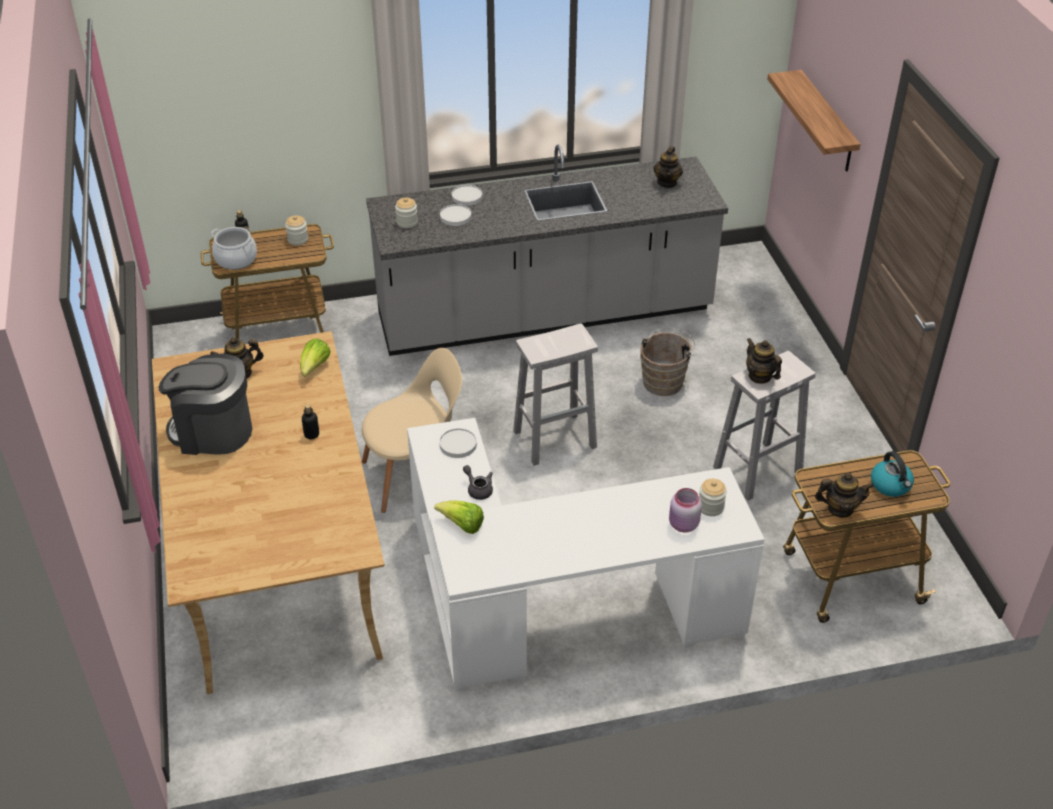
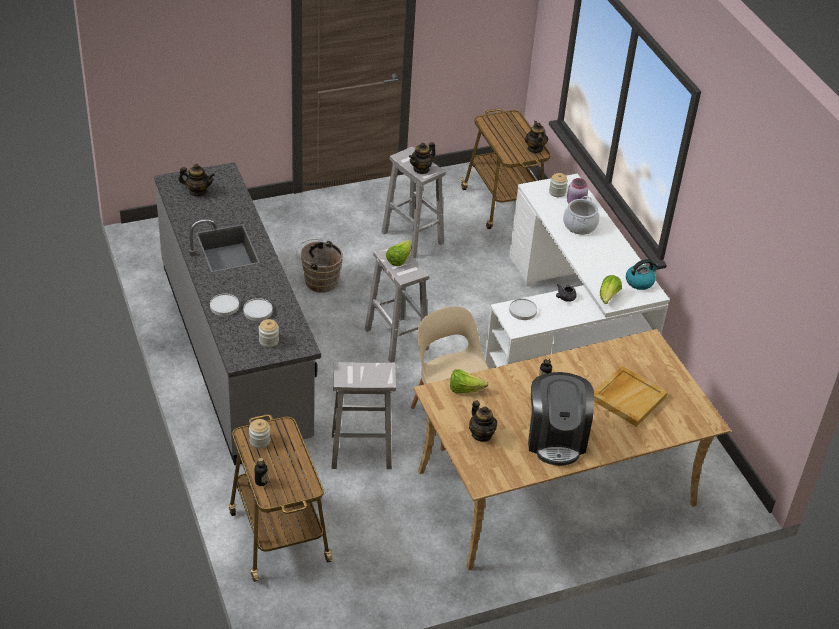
camera: 100 degrees left, 0 degrees up
cooking pot [211,227,257,270] -> cooking pot moved to [563,196,599,235]
shelf [767,70,860,172] -> none
kettle [871,451,914,497] -> kettle moved to [626,259,659,290]
none -> white stool [332,362,396,469]
none -> lettuce [386,240,411,266]
none -> beige tray [594,366,668,427]

